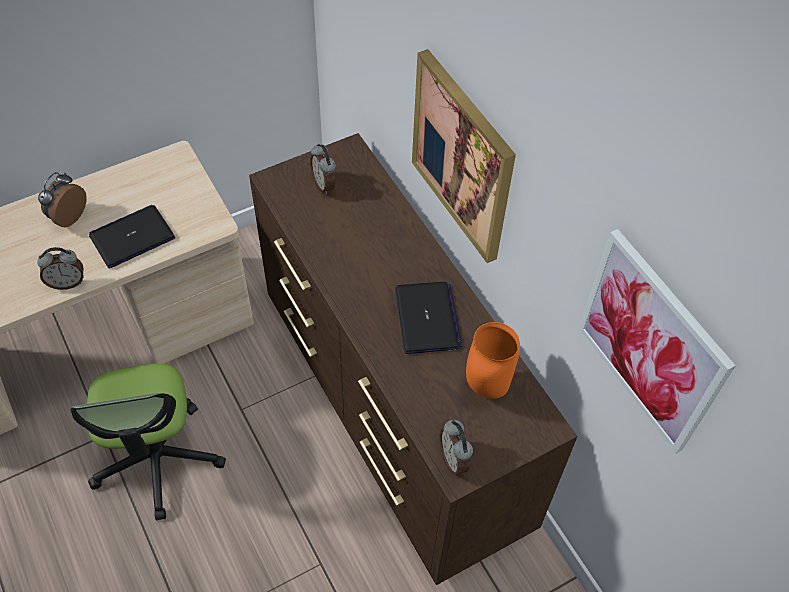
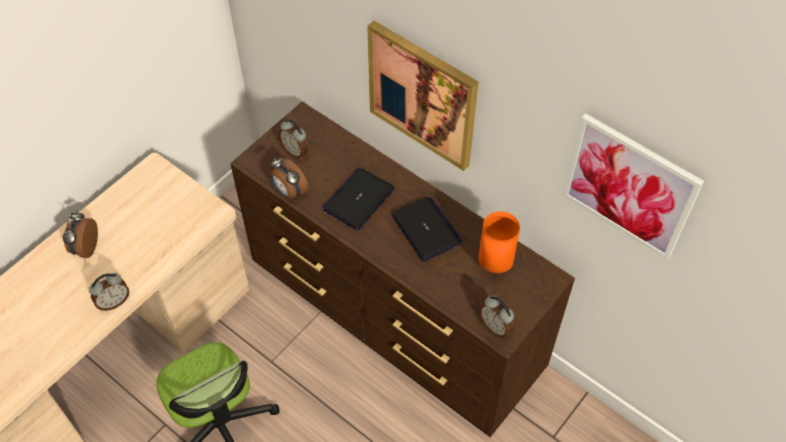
camera: 20 degrees left, 0 degrees up
laptop [89,205,175,269] -> laptop moved to [322,168,395,231]
none -> alarm clock [271,158,309,200]

